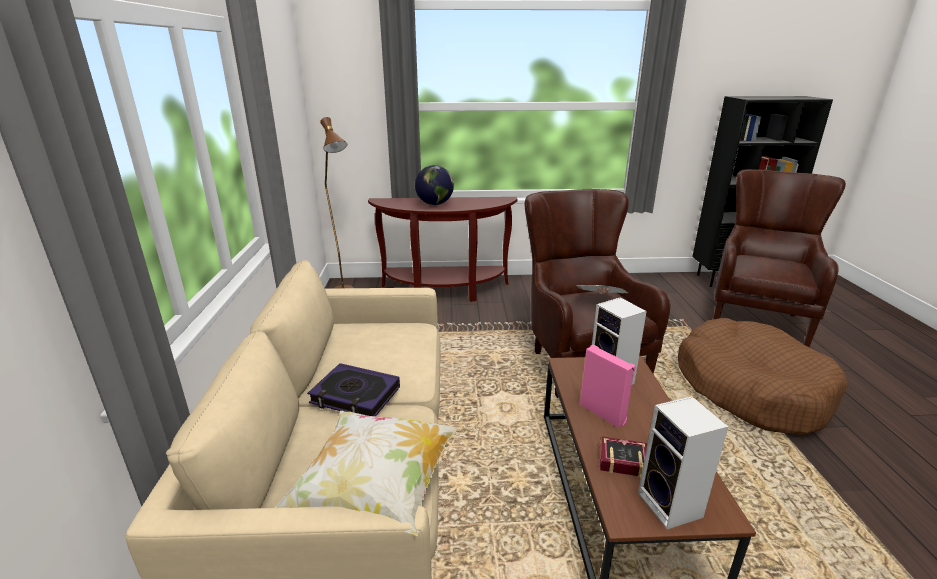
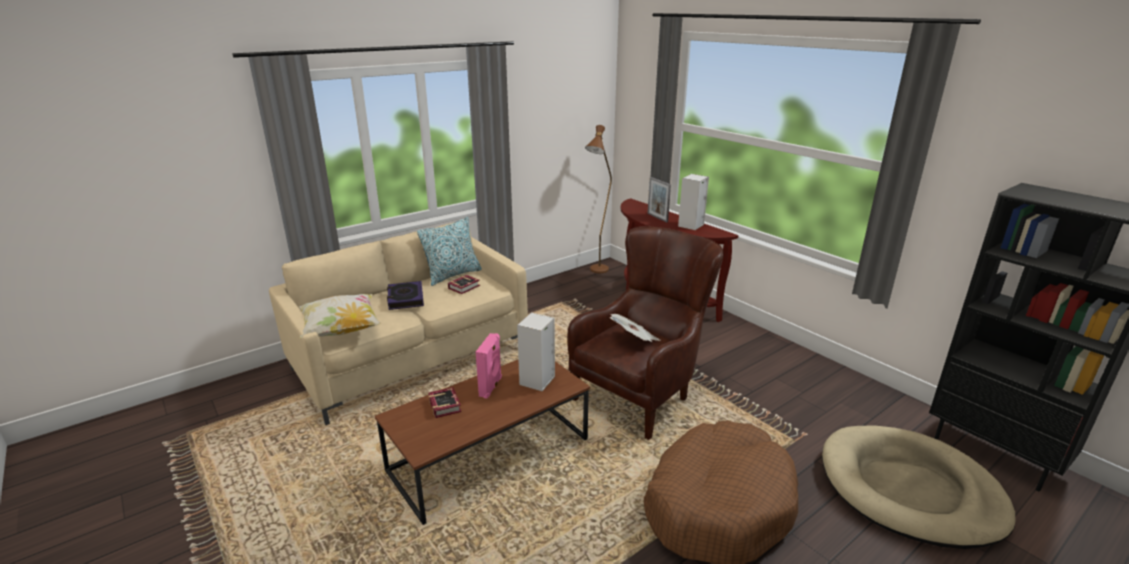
camera: 55 degrees right, 0 degrees up
globe [415,165,454,205] -> picture frame [647,177,671,223]
speaker [638,396,728,530] -> speaker moved to [678,174,709,230]
brown armchair [713,169,846,347] -> beige dog bed [822,426,1016,549]
none -> pillow [417,217,482,286]
none -> book [448,275,480,294]

